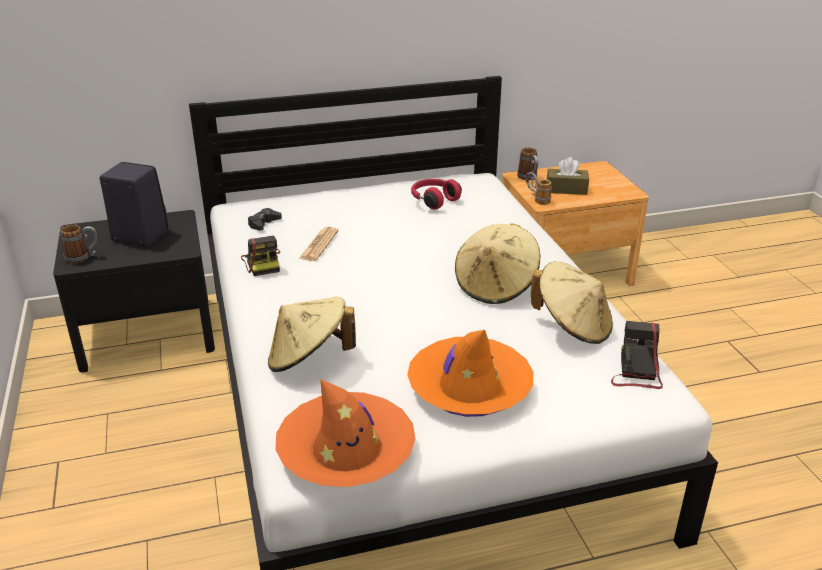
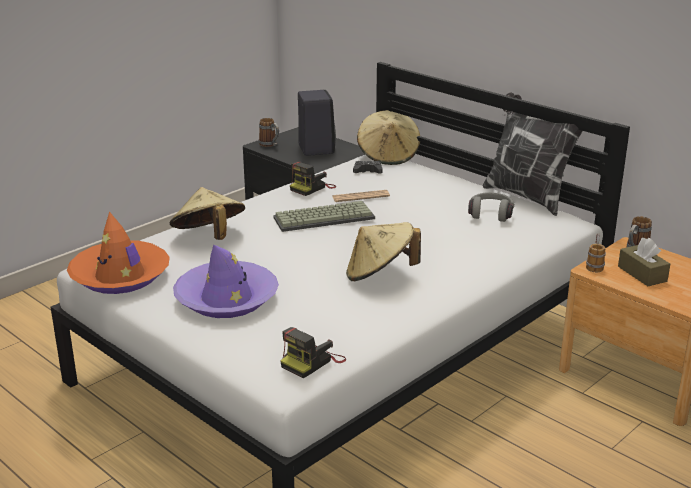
camera: 60 degrees right, 5 degrees down
orange hat [407,330,533,417] -> purple hat [173,245,279,318]
red headphones [411,179,462,210] -> grey headphones [468,192,515,222]
beige hat [531,261,613,344] -> beige hat moved to [357,110,420,165]
camera [611,321,663,389] -> camera turned 150 degrees clockwise [280,327,346,378]
none -> keyboard [273,201,375,232]
none -> pillow [483,92,583,216]

